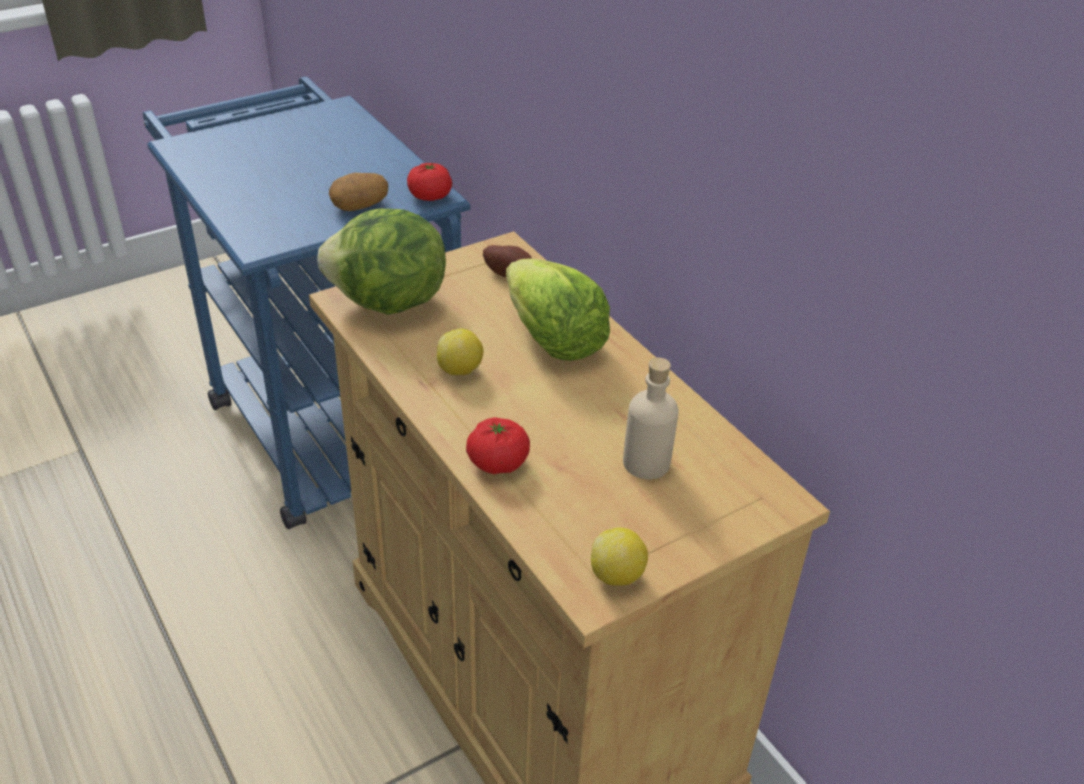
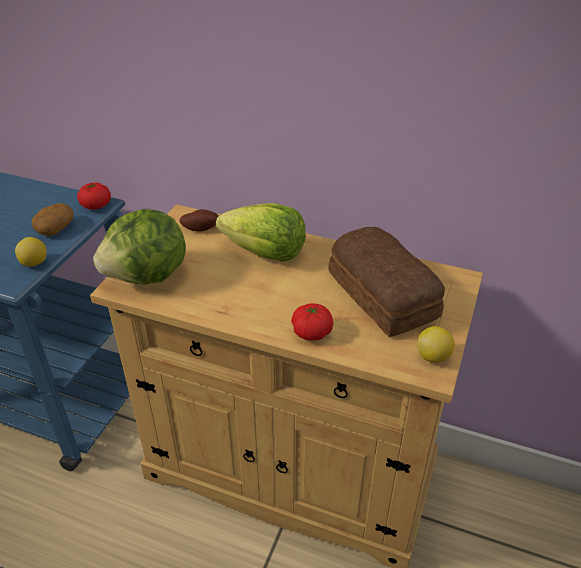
camera: 35 degrees left, 0 degrees up
lemon [437,329,483,375] -> lemon moved to [15,237,47,267]
beige bottle [623,358,679,479] -> bread [328,227,445,337]

